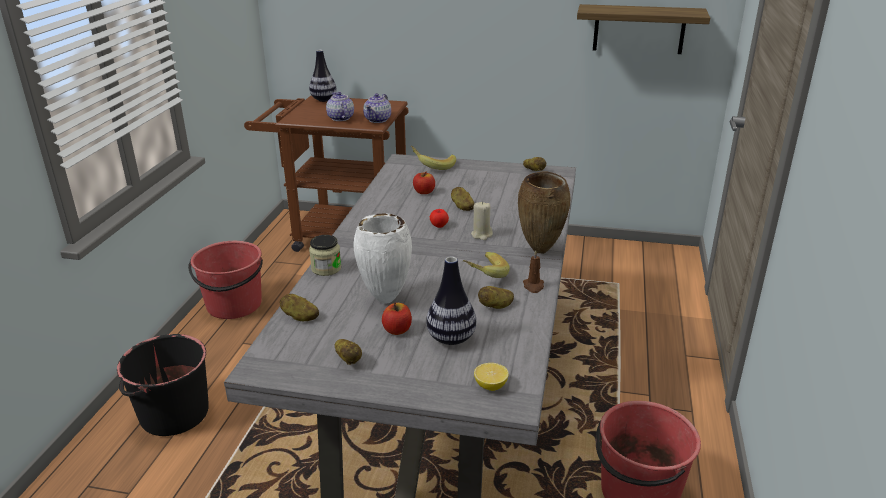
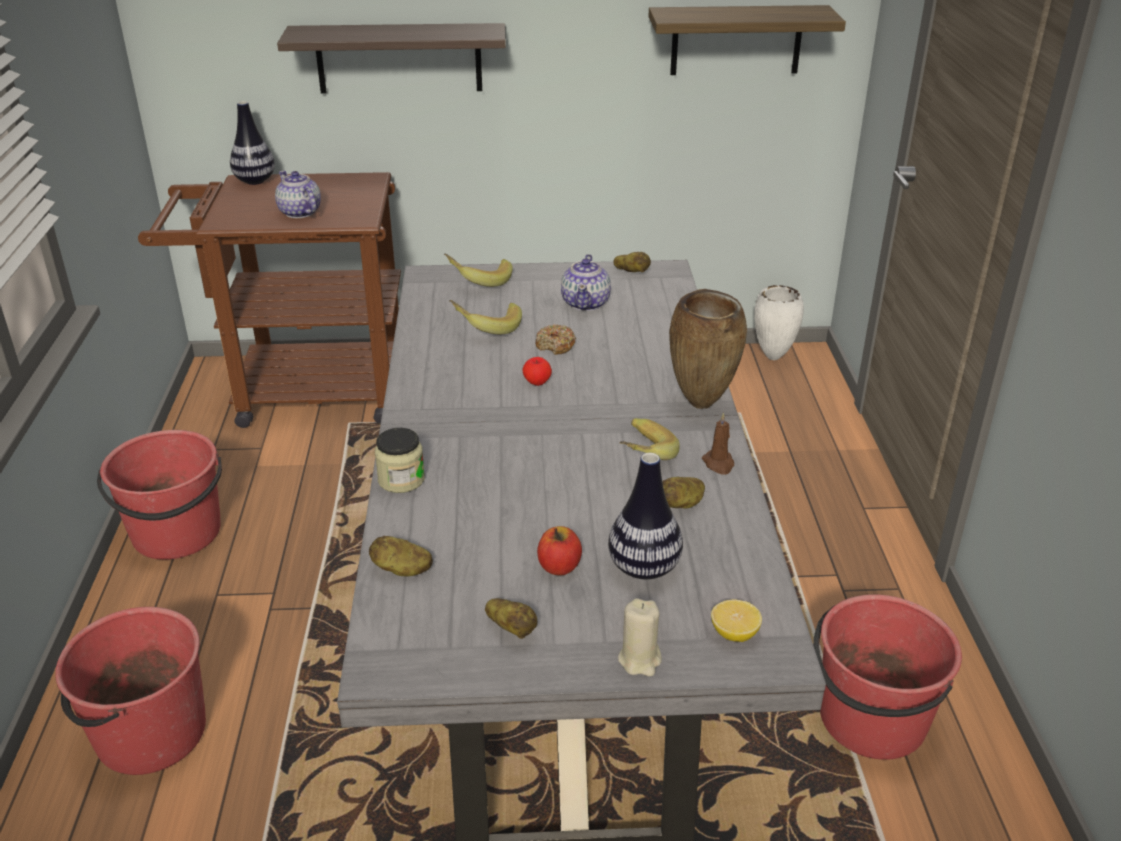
camera: 15 degrees left, 5 degrees up
black bucket [117,334,209,436] -> red bucket [55,607,206,775]
white vase [354,213,412,304] -> white vase moved to [754,285,804,360]
teapot [363,93,391,123] -> teapot moved to [561,254,611,311]
apple [413,172,435,194] -> banana [449,300,522,335]
potato [451,187,474,211] -> donut [536,324,576,355]
beige candle [471,201,493,240] -> beige candle moved to [618,598,662,676]
none -> shelf [277,23,506,94]

